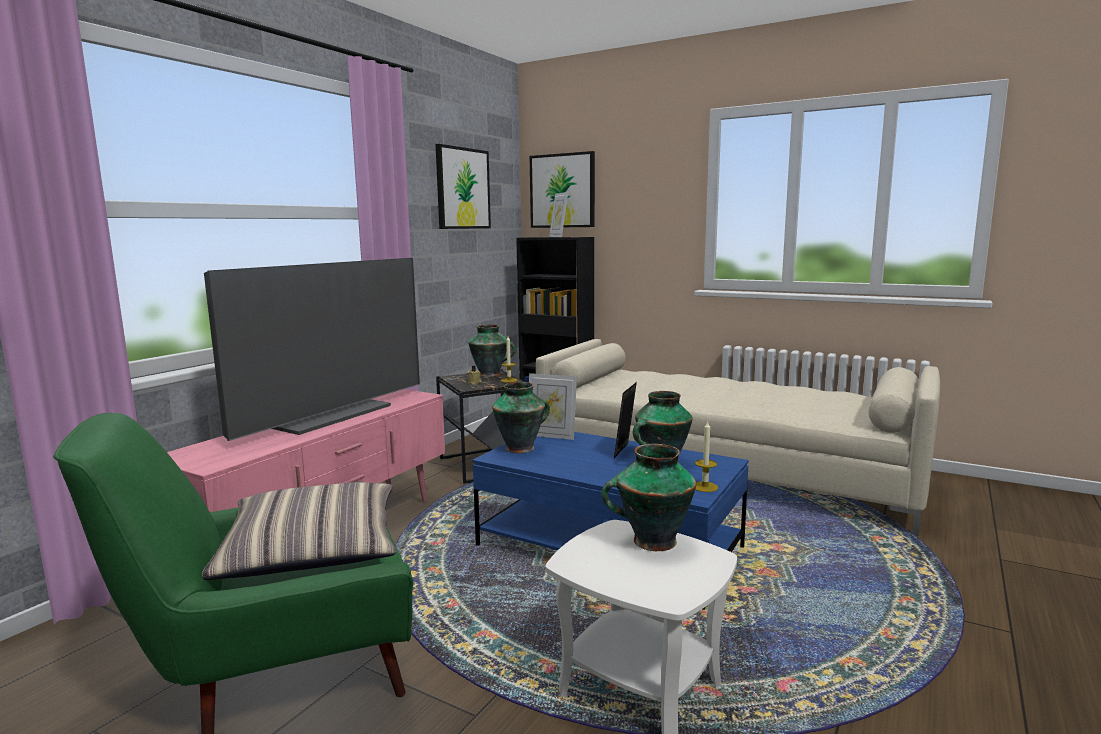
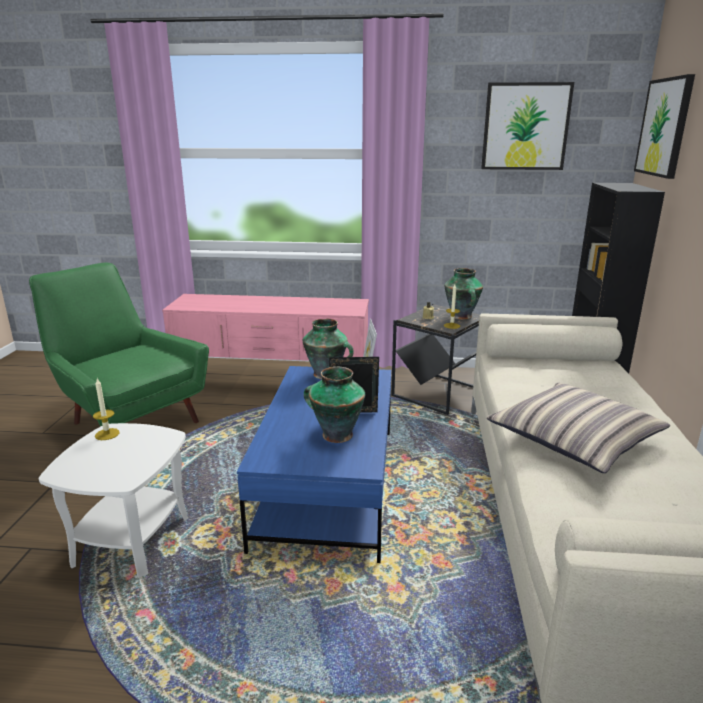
camera: 65 degrees right, 10 degrees up
pillow [202,482,396,580] -> pillow moved to [487,383,670,473]
television [204,258,420,441] -> none
picture frame [549,192,568,237] -> none
vase [602,444,696,551] -> none
candle [695,421,718,492] -> candle moved to [93,379,120,440]

